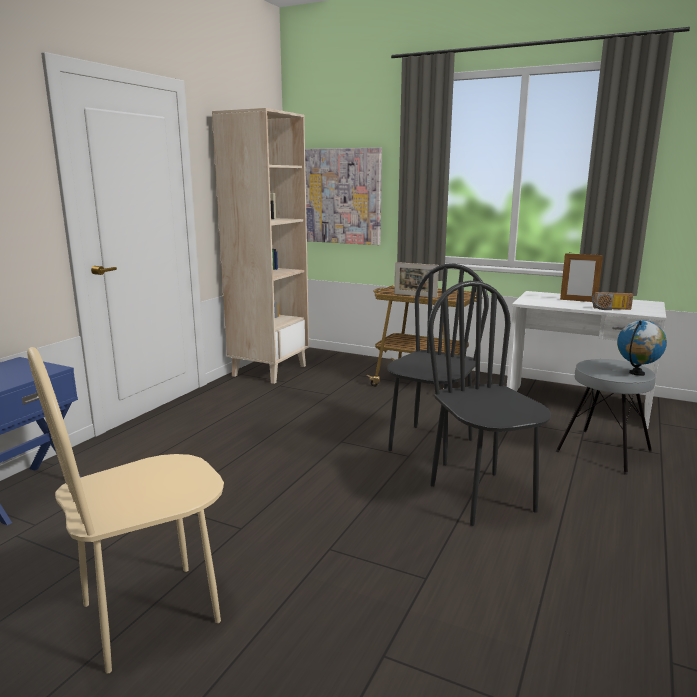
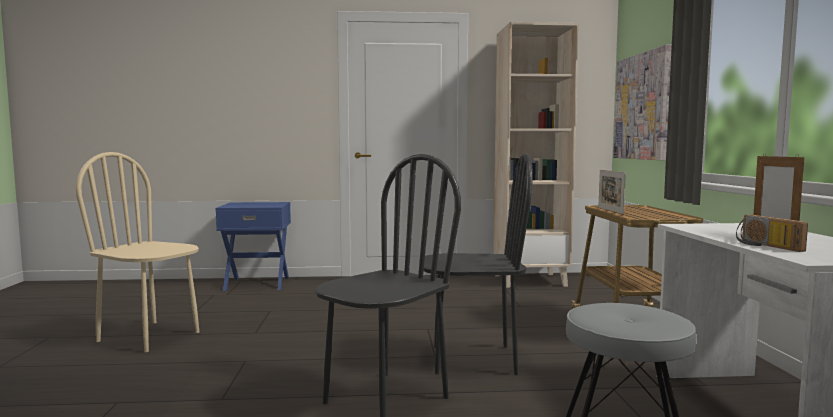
camera: 60 degrees right, 10 degrees down
globe [617,320,667,376] -> none

